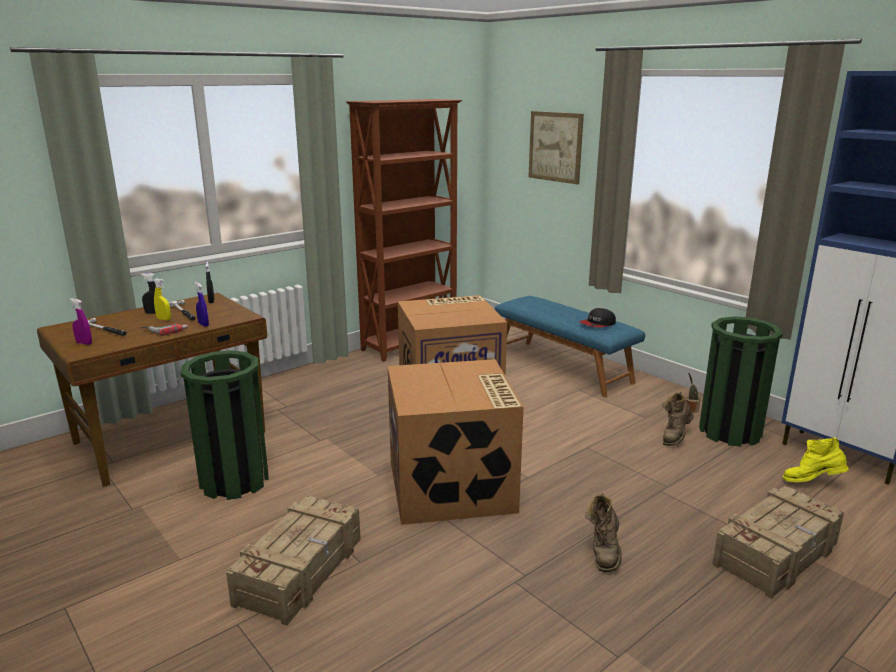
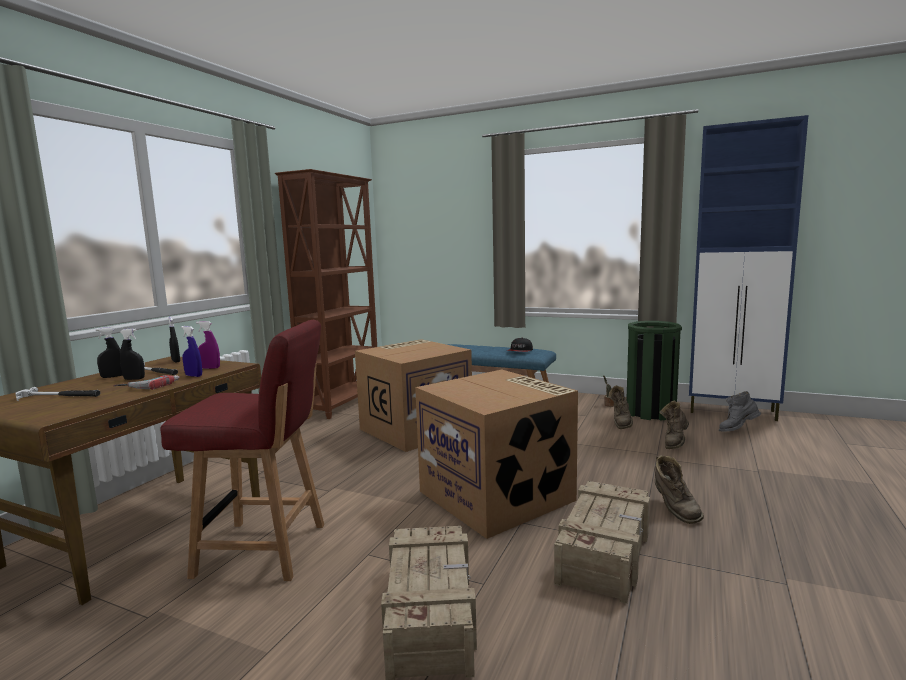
camera: 25 degrees left, 10 degrees down
purple spray bottle [69,298,92,345] -> purple spray bottle moved to [196,321,220,369]
yellow spray bottle [153,278,171,321] -> black spray bottle [120,329,145,380]
green trash can [181,350,269,500] -> red chair [160,320,324,581]
picture [528,111,584,185] -> none
crate [712,486,844,599] -> crate moved to [554,481,650,604]
yellow boot [783,437,849,482] -> grey boot [719,391,761,432]
none -> brown boot [660,401,689,449]

